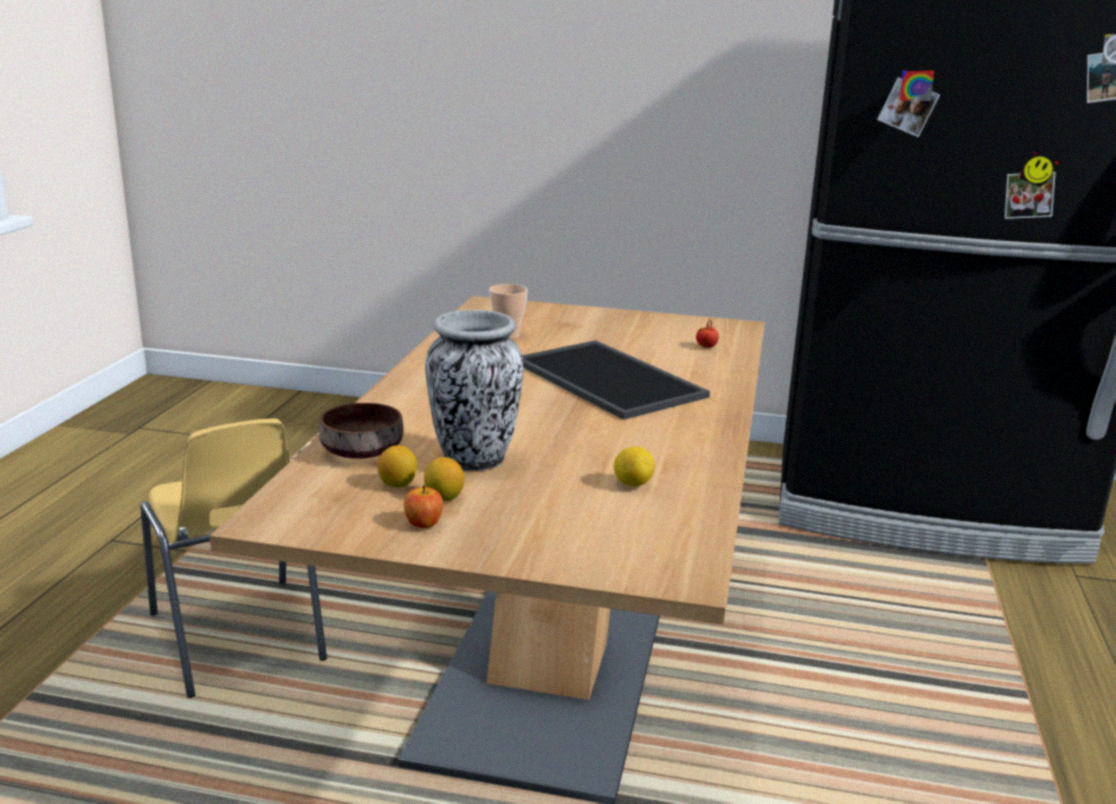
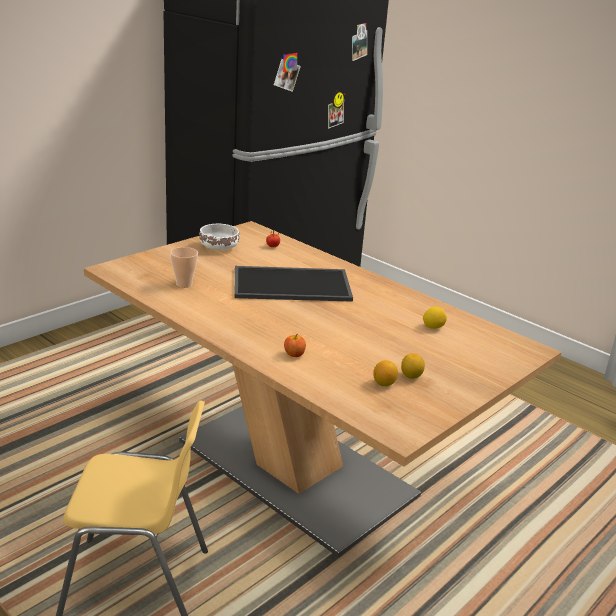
camera: 60 degrees left, 5 degrees up
brown bowl [319,403,404,459] -> none
apple [404,485,443,528] -> apple moved to [284,334,306,357]
vase [425,310,523,471] -> none
none -> white bowl [199,224,239,250]

